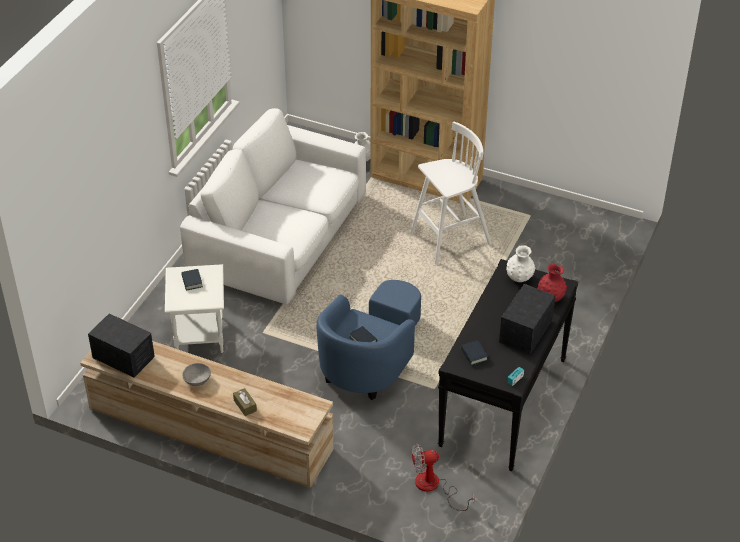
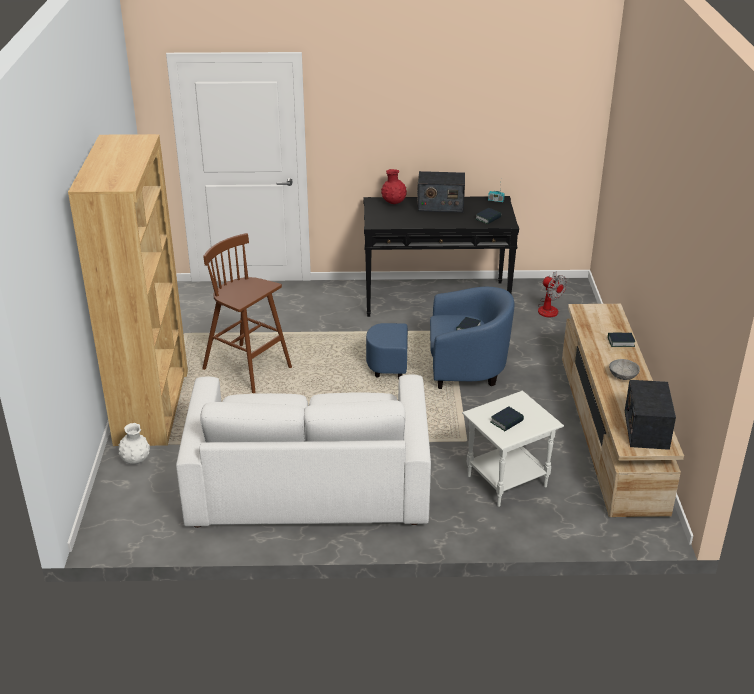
camera: 115 degrees left, 10 degrees down
brown tissue box [233,388,257,416] -> book [608,333,635,347]
white stool [410,122,492,265] -> brown stool [202,233,292,393]
white vase [506,246,535,282] -> none

